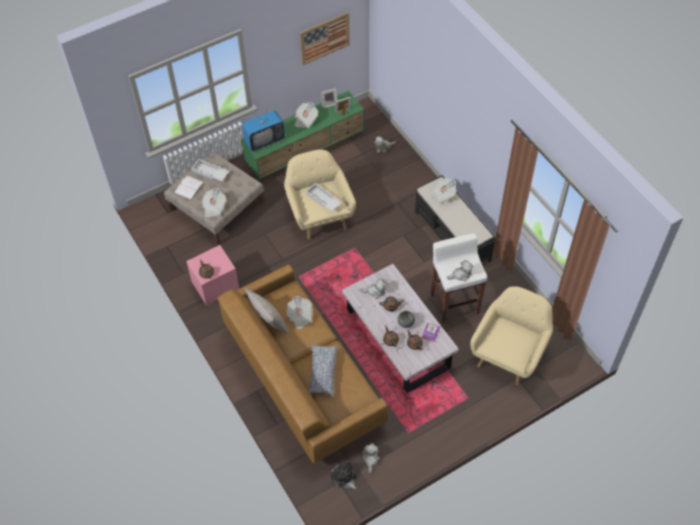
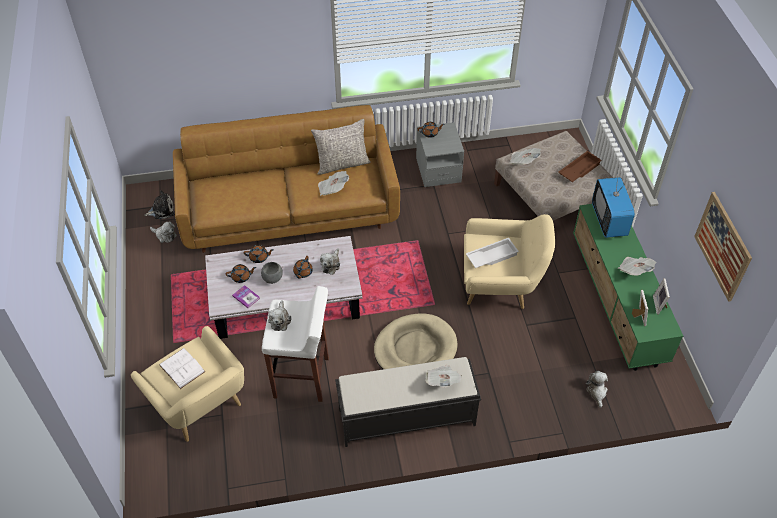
camera: 110 degrees right, 5 degrees down
white book [174,175,204,200] -> white book moved to [159,348,206,389]
pink nightstand [186,245,239,306] -> grey nightstand [416,122,464,187]
white tray [191,159,229,181] -> brown tray [558,151,602,182]
pillow [308,344,338,397] -> none
none -> beige dog bed [374,313,457,369]

